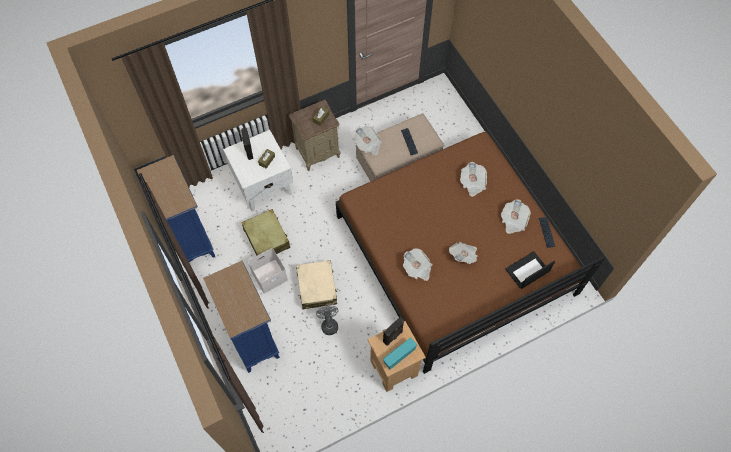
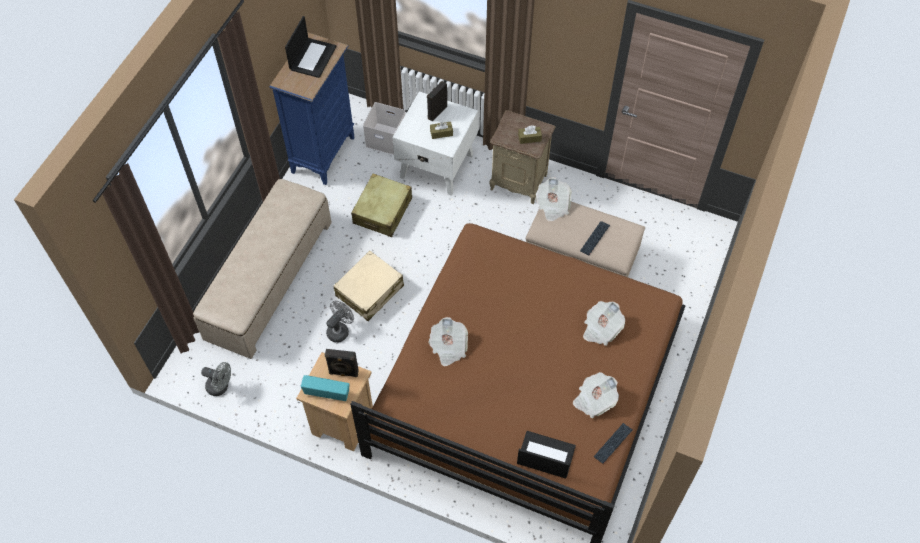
camera: 50 degrees right, 5 degrees down
blue dresser [203,261,280,373] -> beige bench [193,179,332,359]
white storage box [248,248,288,294] -> white storage box moved to [363,102,405,155]
newspaper [449,242,478,264] -> none
none -> grey fan [201,362,231,396]
none -> laptop [285,16,337,78]

